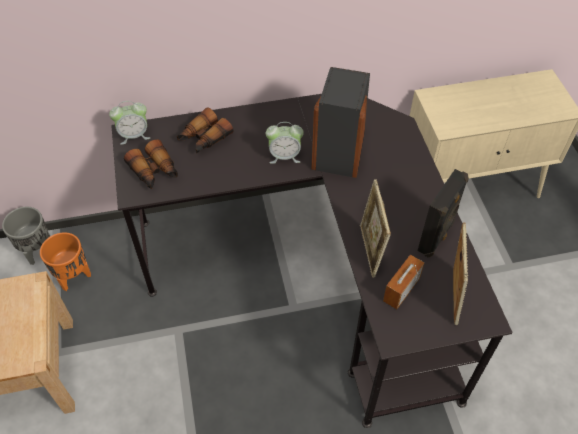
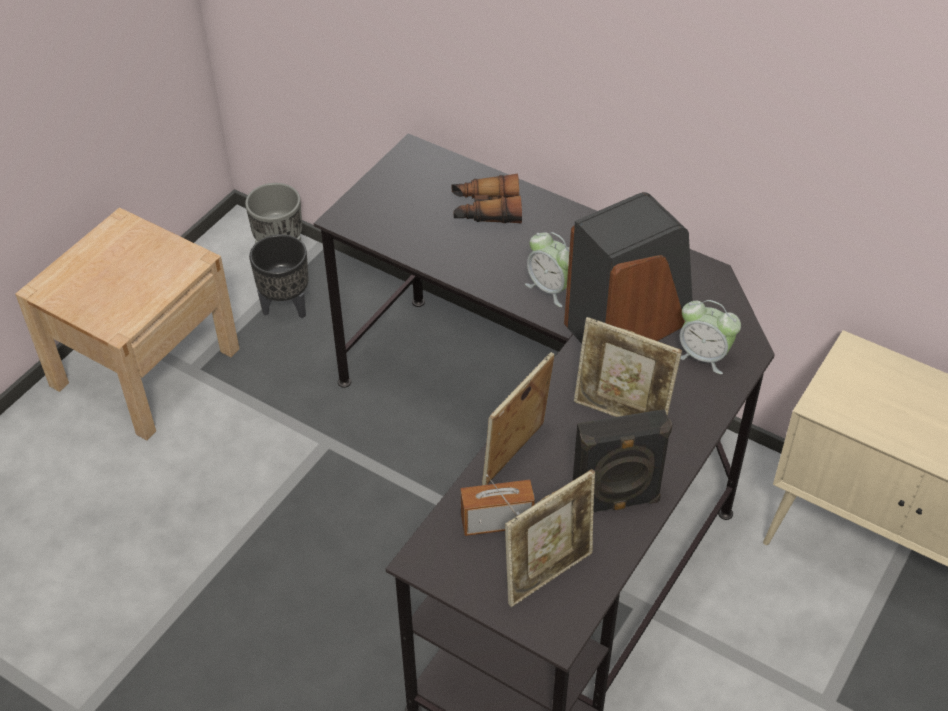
camera: 45 degrees right, 5 degrees down
orange planter [40,232,91,291] -> black planter [249,234,309,319]
alarm clock [109,101,150,145] -> alarm clock moved to [680,300,741,374]
binoculars [124,139,178,189] -> none
none -> picture frame [574,317,682,417]

